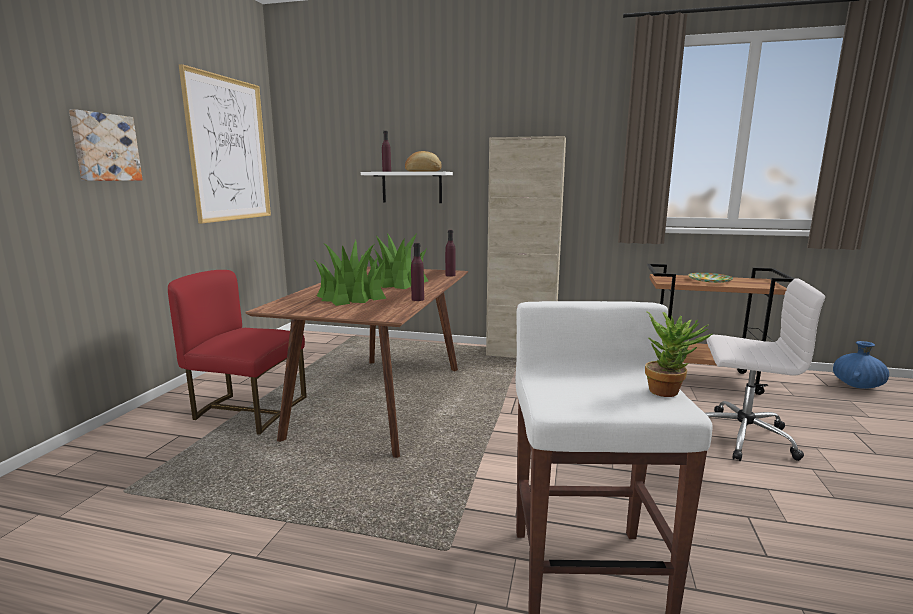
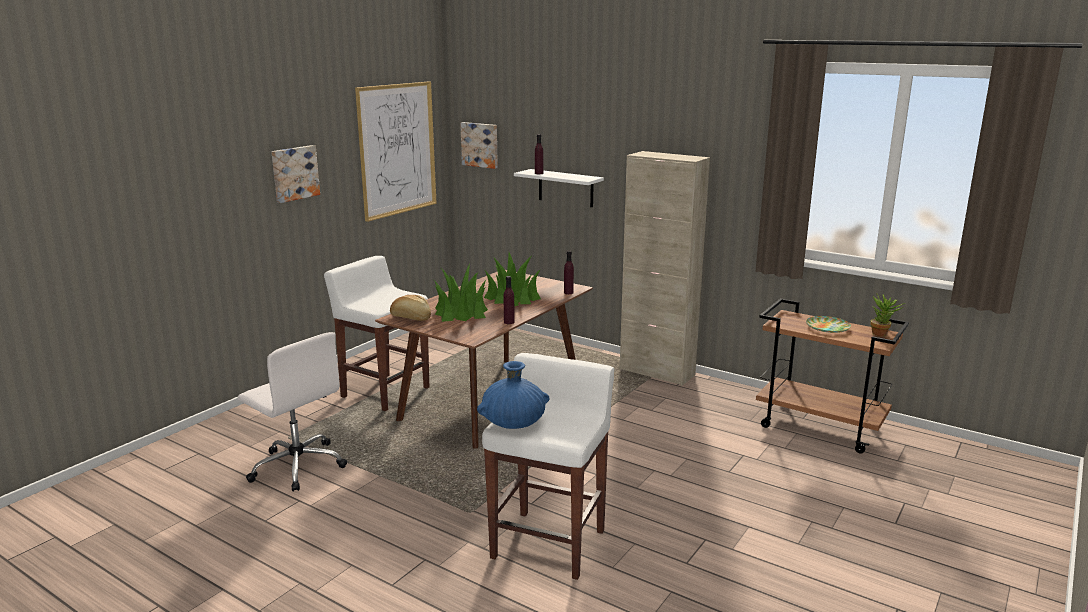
camera: 20 degrees right, 5 degrees up
red chair [168,270,307,435] -> white stool [324,256,429,411]
bread [405,151,442,172] -> bread moved to [390,295,431,321]
potted plant [645,312,712,397] -> potted plant moved to [870,293,905,336]
white office chair [705,278,825,461] -> white office chair moved to [238,332,347,491]
blue vase [833,341,889,389] -> blue vase moved to [477,361,549,429]
none -> picture [460,122,498,169]

